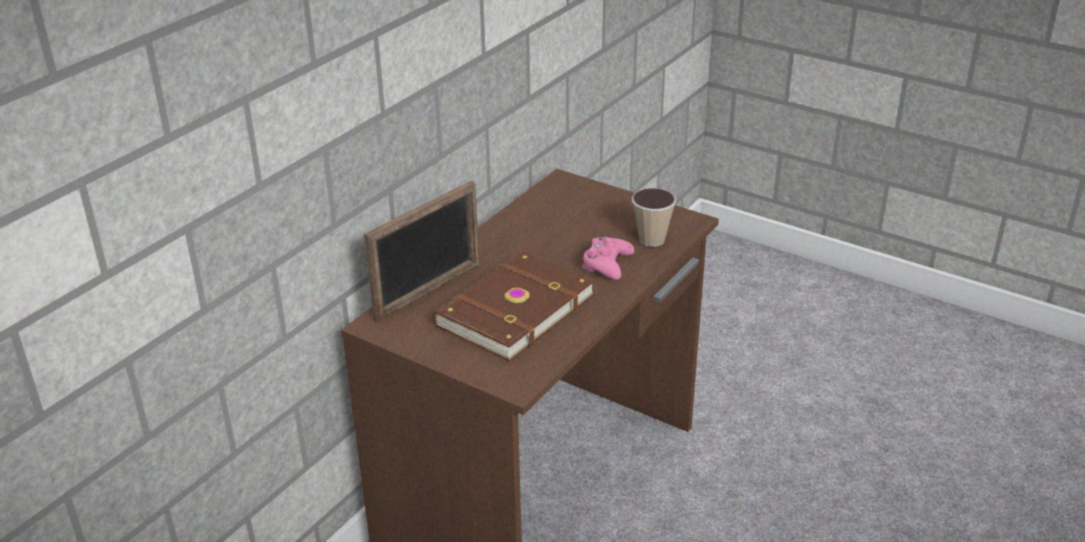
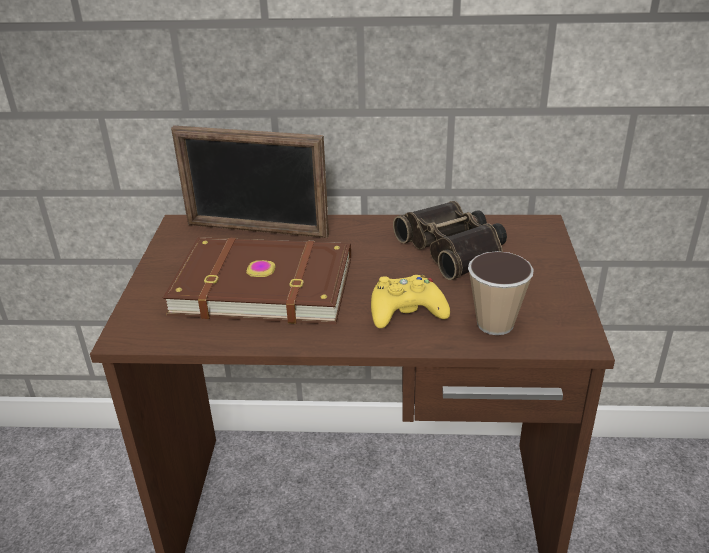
camera: 60 degrees right, 0 degrees up
pink game controller [582,236,634,280] -> yellow game controller [371,275,450,328]
none -> binoculars [393,201,507,280]

